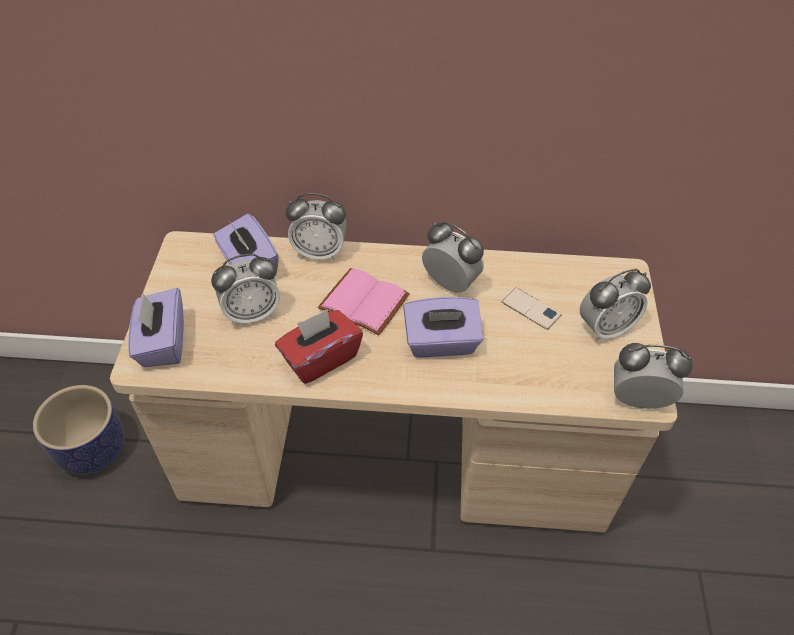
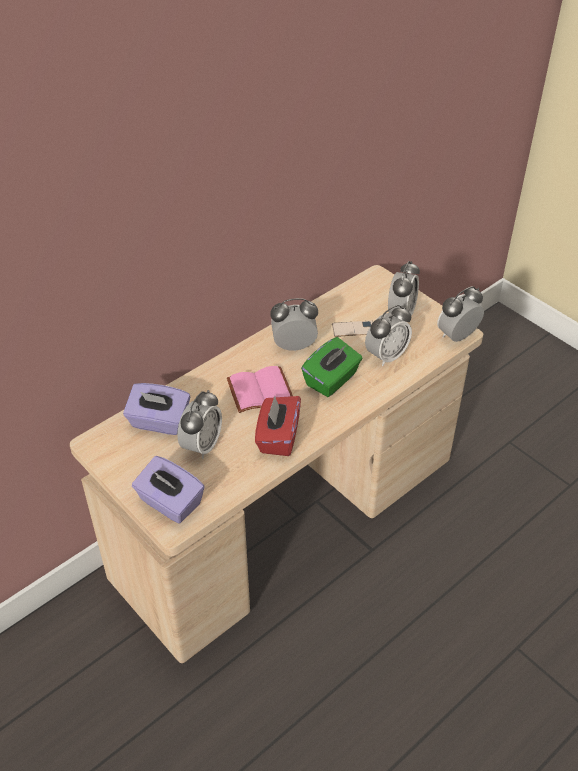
camera: 45 degrees left, 5 degrees down
planter [33,385,124,475] -> none
alarm clock [286,193,347,260] -> alarm clock moved to [365,305,412,366]
purple tissue box [403,297,483,358] -> green tissue box [301,337,363,397]

